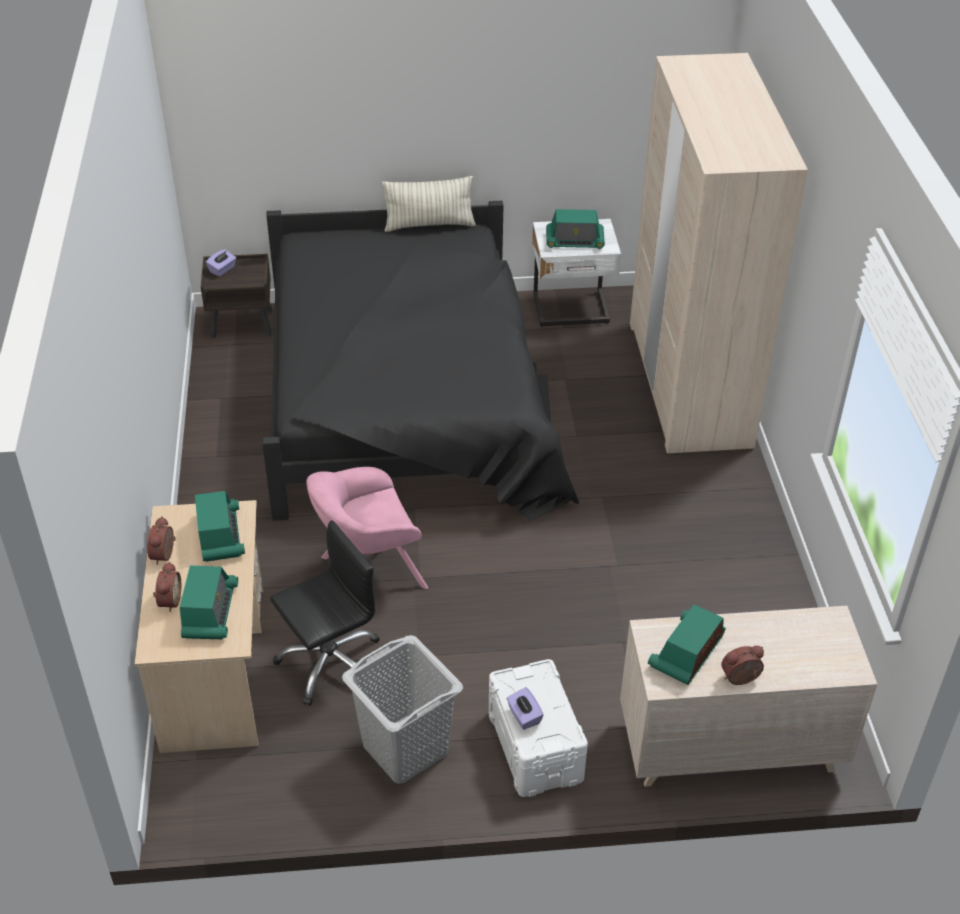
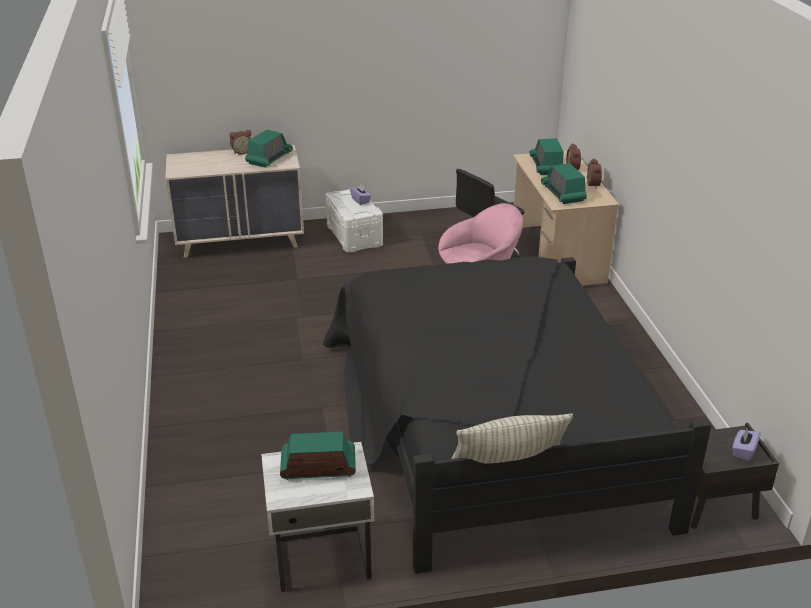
camera: 175 degrees right, 10 degrees down
grey laundry basket [342,635,463,784] -> none
beige wardrobe [630,53,808,454] -> none

